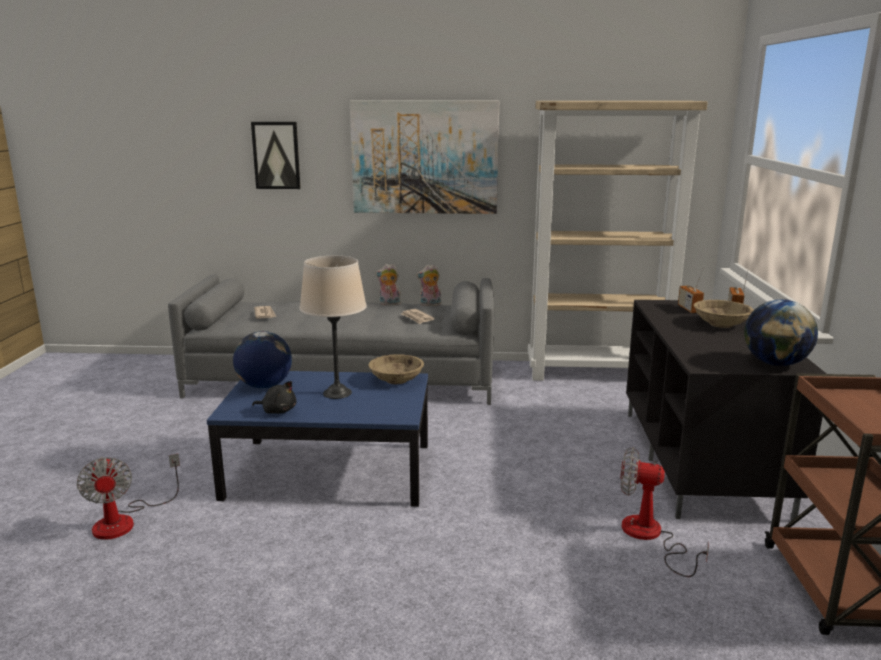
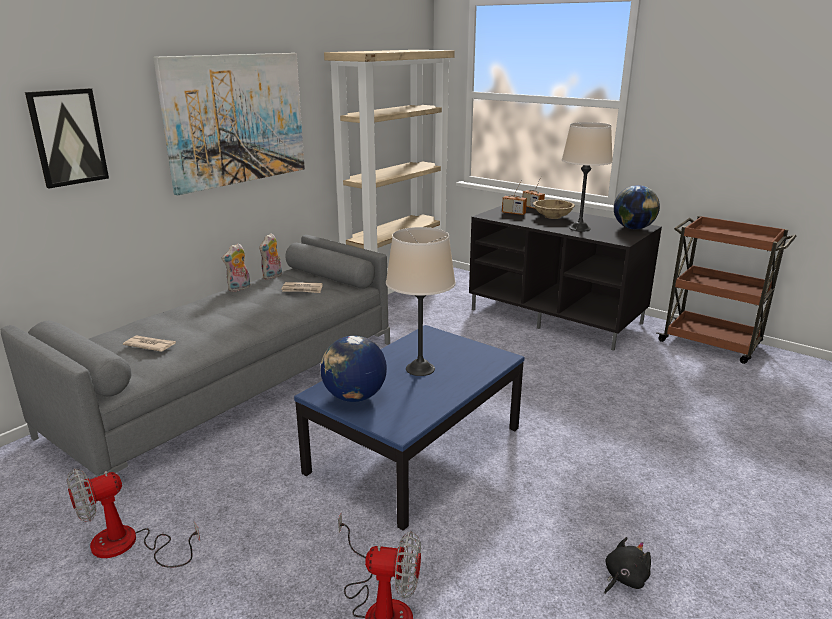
camera: 55 degrees left, 5 degrees up
black plush toy [252,381,297,414] -> black plush toy moved to [604,537,651,594]
beige bowl [368,354,424,384] -> none
fan [621,447,709,577] -> fan moved to [67,469,200,568]
none -> beige table lamp [562,122,613,232]

